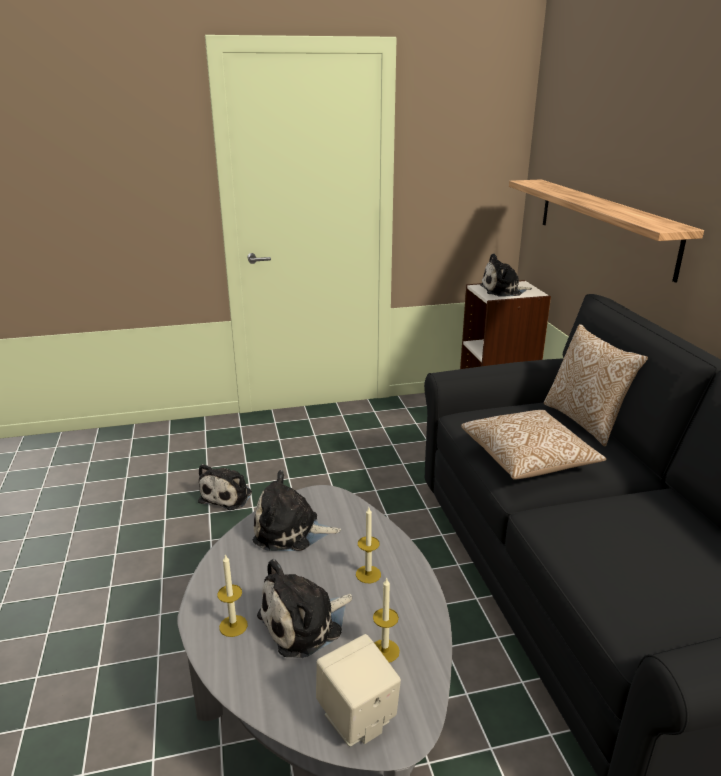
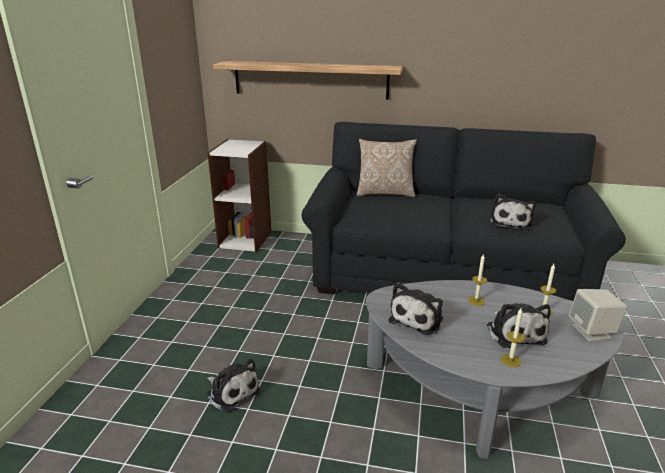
camera: 65 degrees left, 0 degrees up
pillow [461,410,607,479] -> none
plush toy [480,253,532,296] -> plush toy moved to [490,194,536,230]

